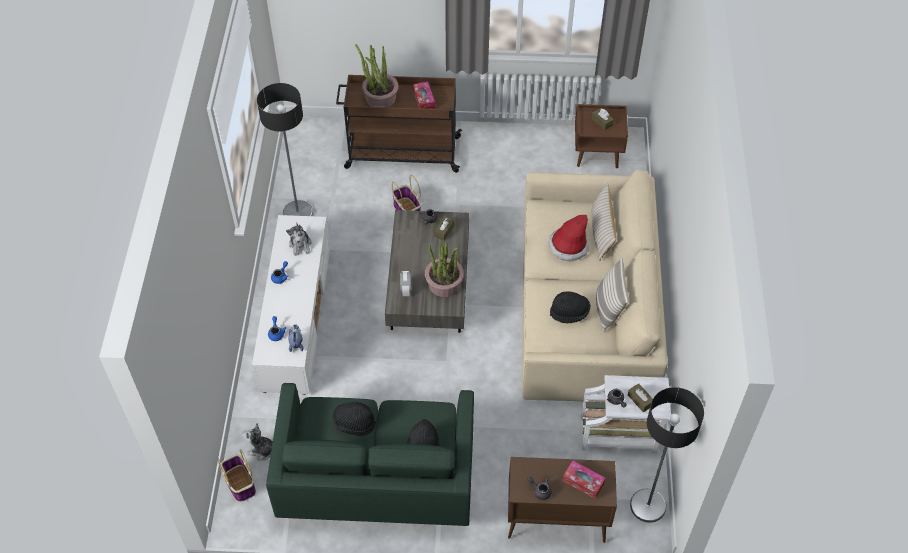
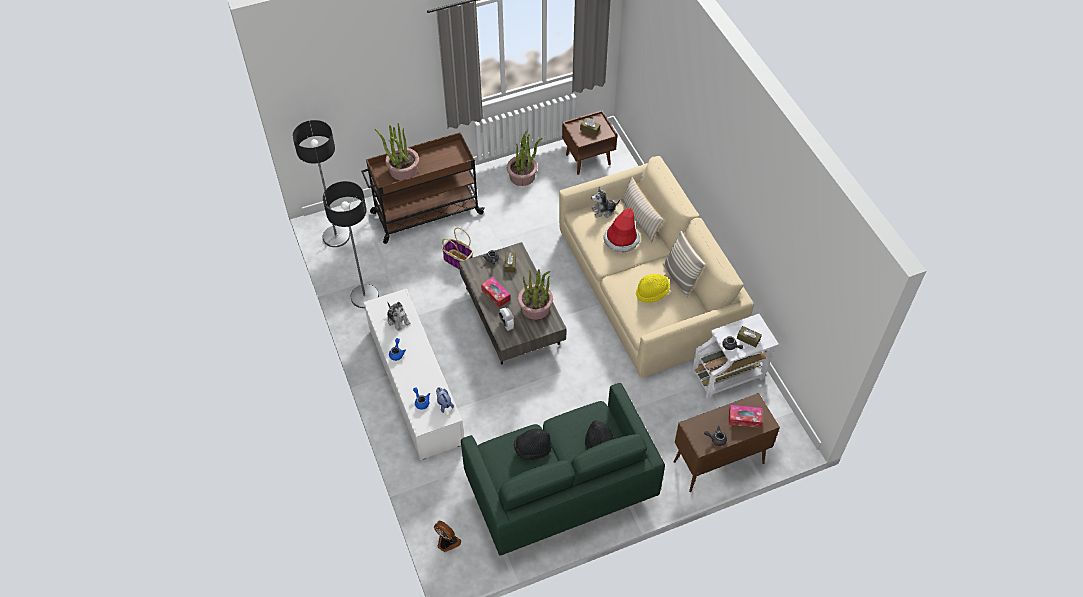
camera: 25 degrees left, 0 degrees up
basket [218,449,256,502] -> fan [434,521,461,552]
plush toy [242,423,273,461] -> plush toy moved to [591,187,620,218]
tissue box [413,82,435,109] -> tissue box moved to [481,277,511,307]
black hat [550,291,590,323] -> yellow hat [636,274,670,303]
floor lamp [630,387,704,523] -> floor lamp moved to [293,120,350,247]
none -> potted plant [507,130,542,186]

